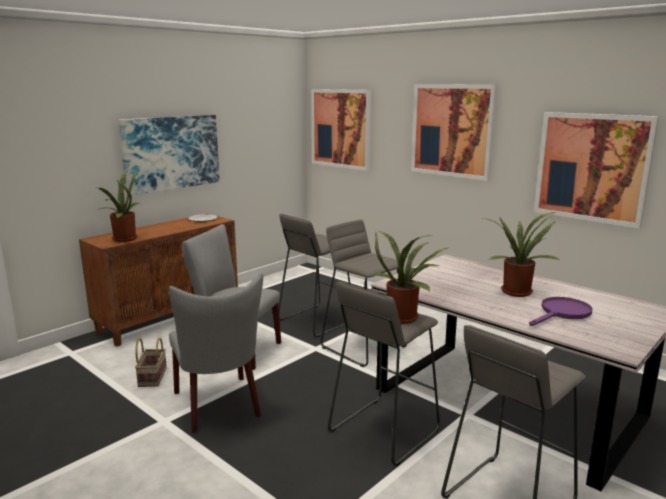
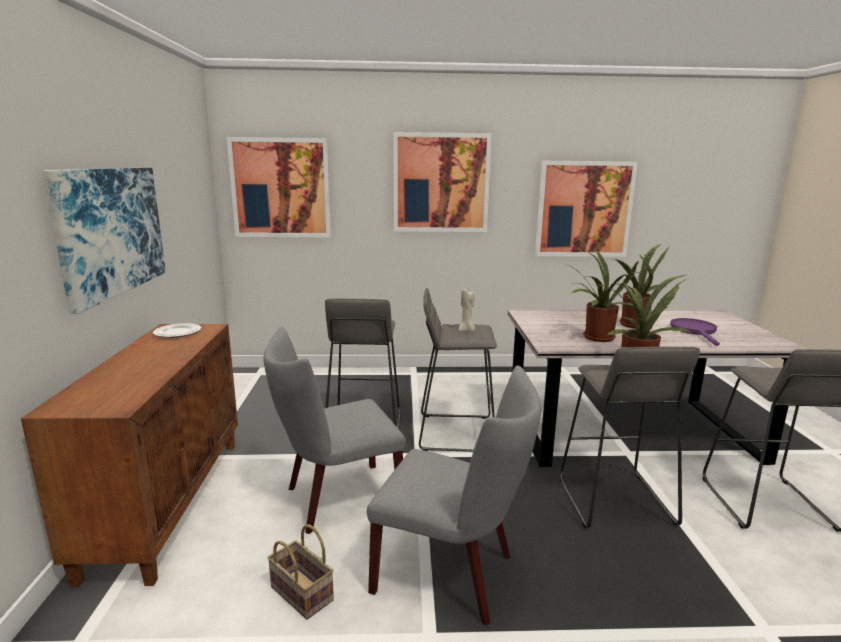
camera: 45 degrees left, 0 degrees up
potted plant [97,170,142,242] -> potted plant moved to [564,248,641,342]
none -> beige candle [459,289,475,331]

